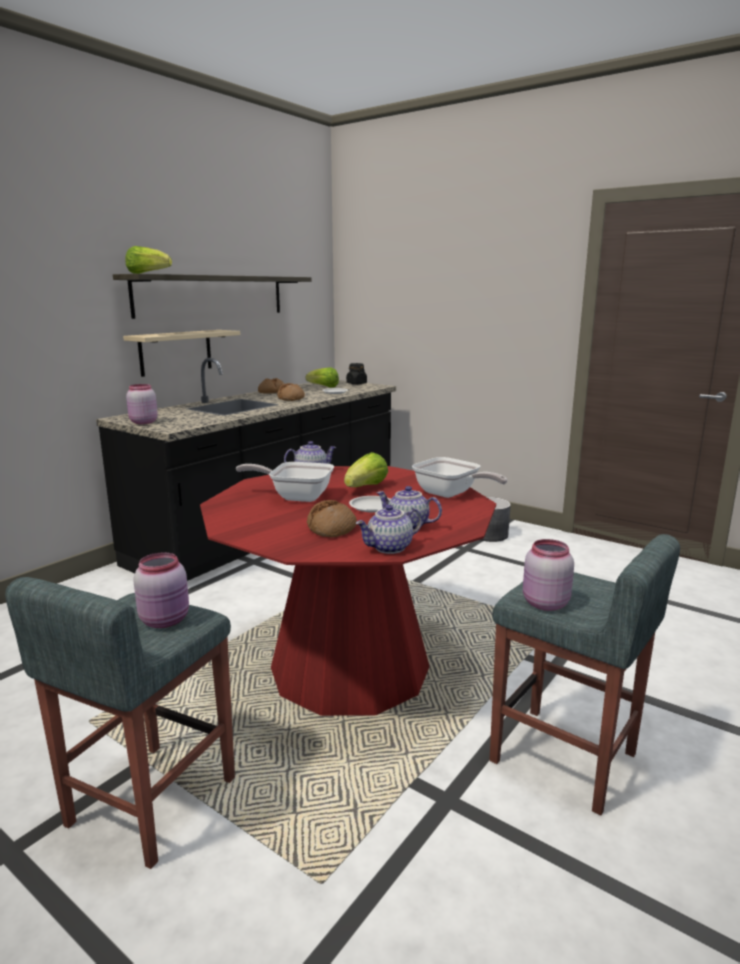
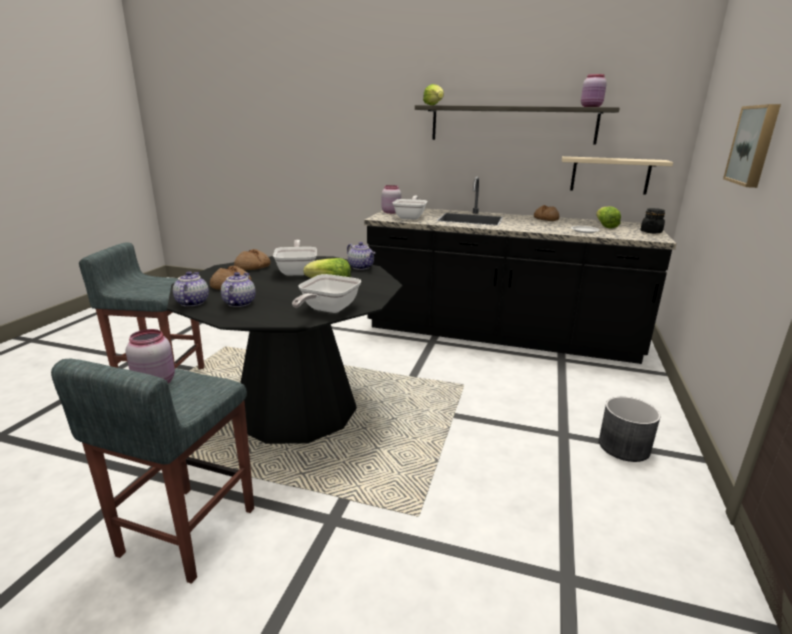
camera: 70 degrees right, 5 degrees up
beige shelf [123,330,240,377] -> beige shelf moved to [562,156,673,195]
pink jar [133,553,189,628] -> pink jar moved to [581,74,607,107]
red dining table [200,466,496,716] -> black dining table [167,256,403,444]
bread [277,383,305,401] -> bread moved to [234,249,271,270]
white plate [349,496,390,512] -> none
teapot [356,505,422,554] -> teapot turned 45 degrees clockwise [173,271,209,307]
none -> frying pan [393,196,427,220]
none -> picture [723,104,781,188]

